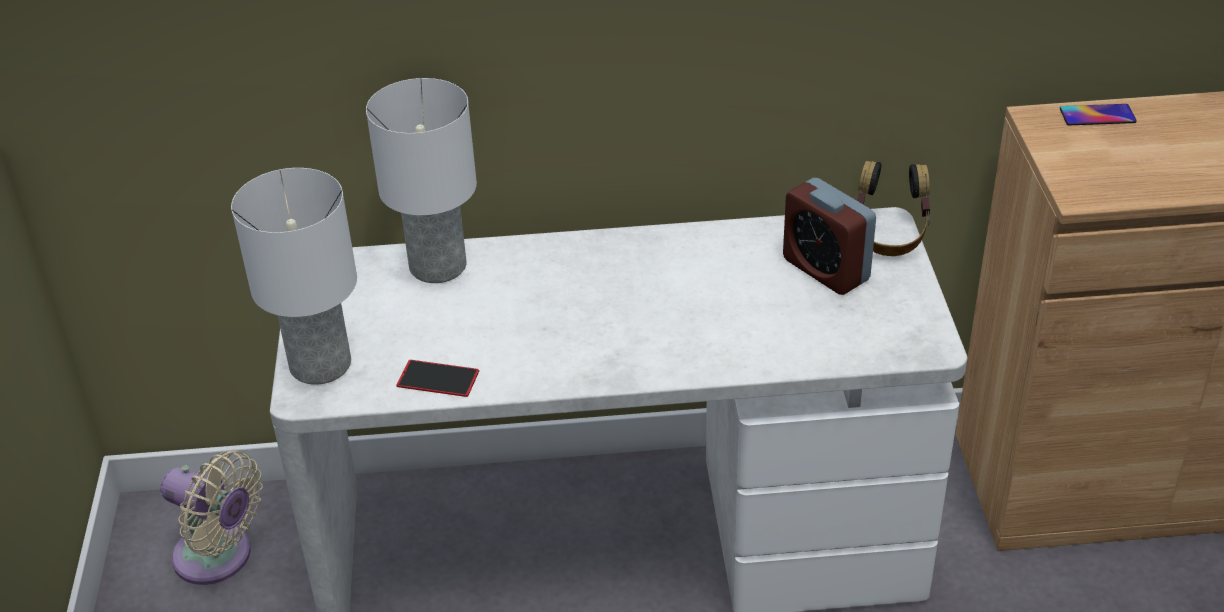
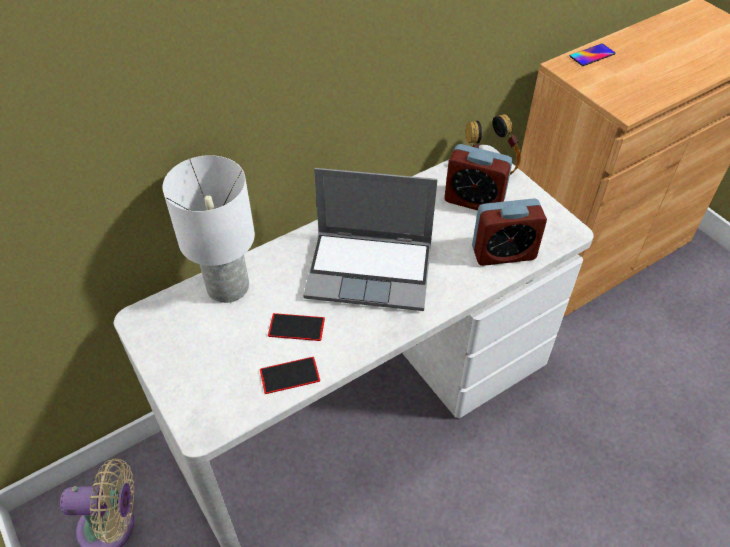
camera: 30 degrees left, 10 degrees up
white table lamp [231,168,357,385] -> none
none -> phone [268,313,325,341]
none -> laptop [303,168,438,311]
none -> alarm clock [472,198,547,266]

